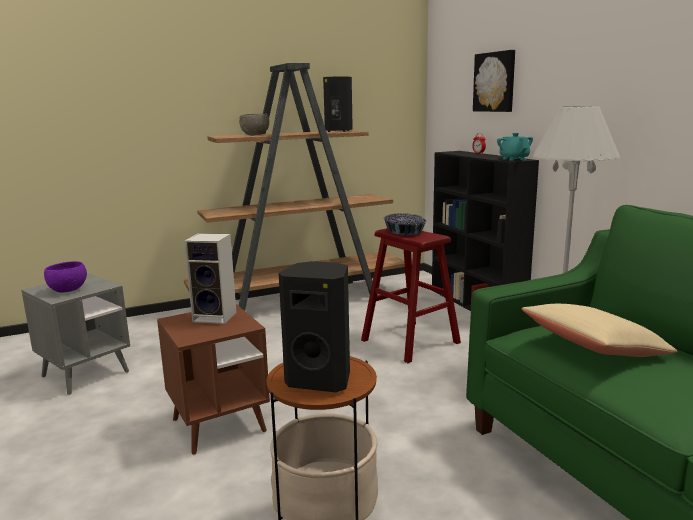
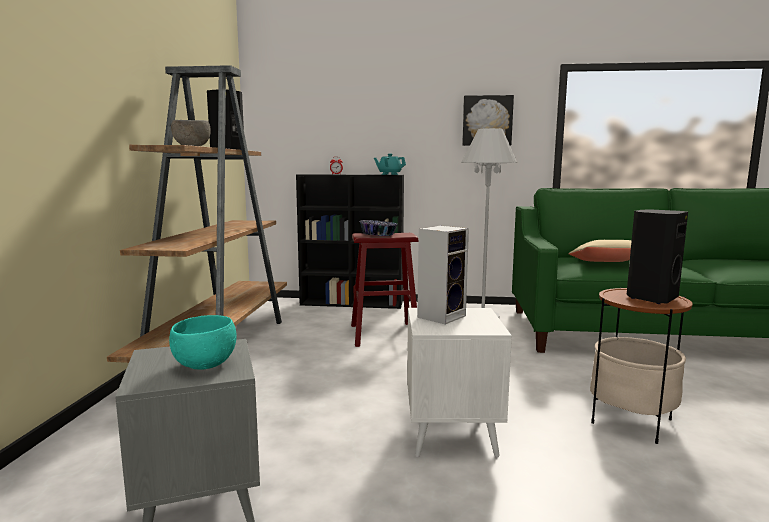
camera: 60 degrees left, 5 degrees down
purple bowl [44,261,87,292] -> turquoise bowl [169,315,237,370]
brown side table [157,304,270,455] -> white side table [407,308,512,457]
picture [473,50,515,112] -> picture moved to [462,95,514,146]

